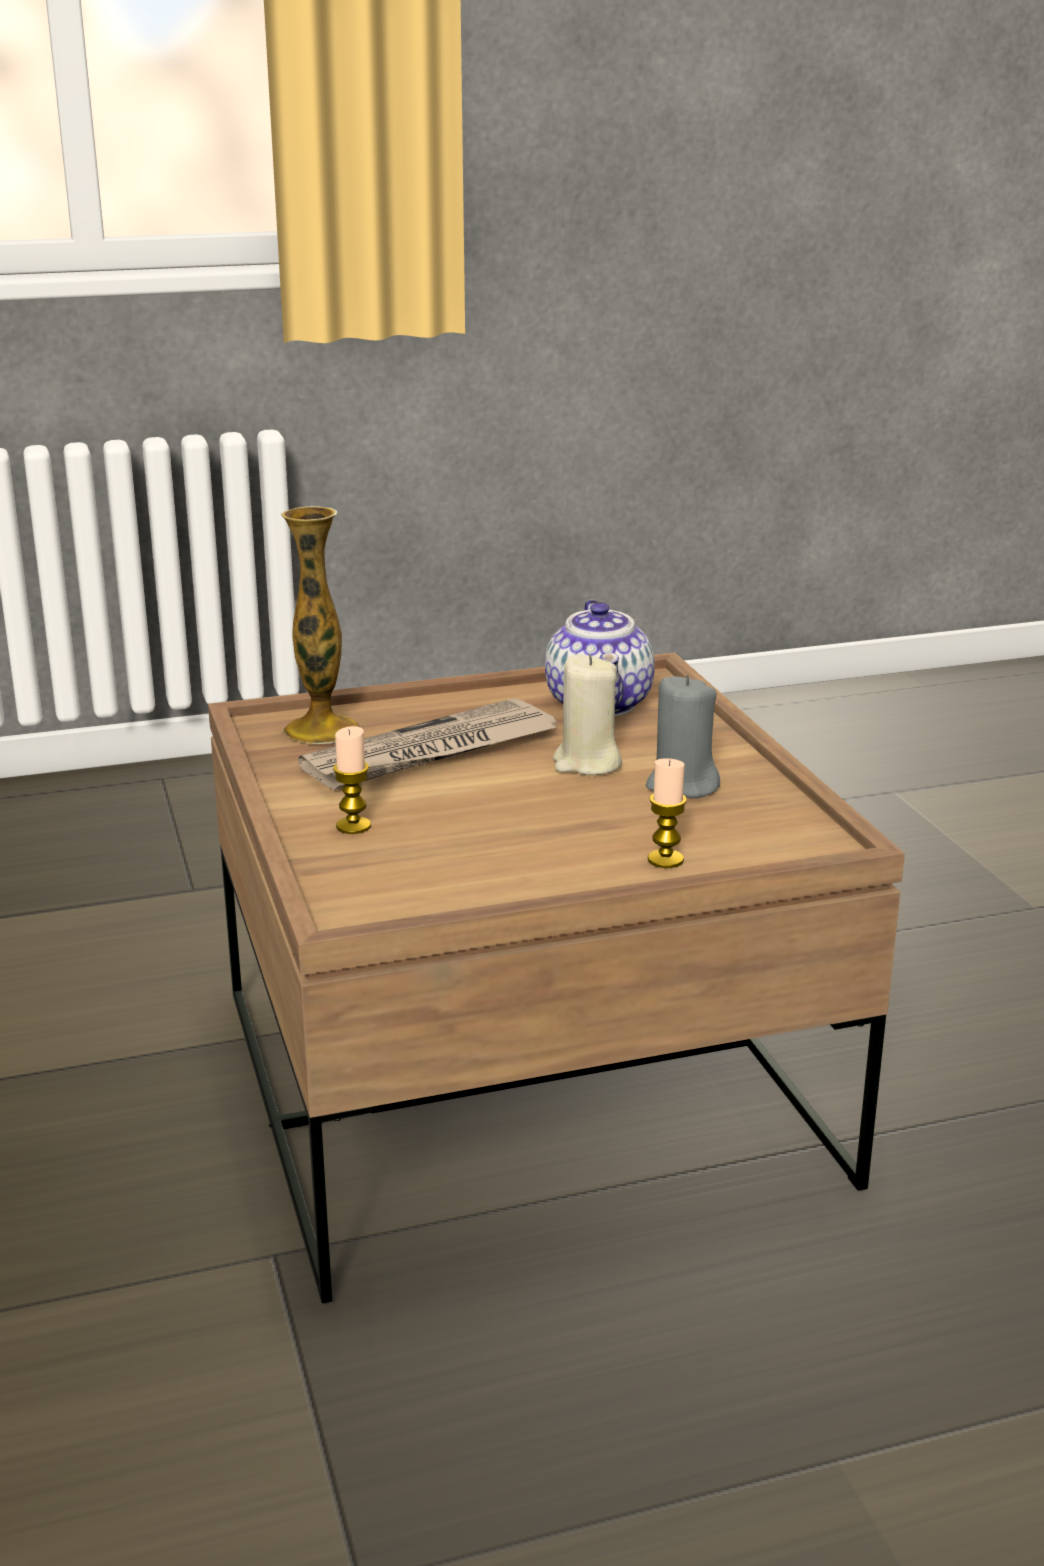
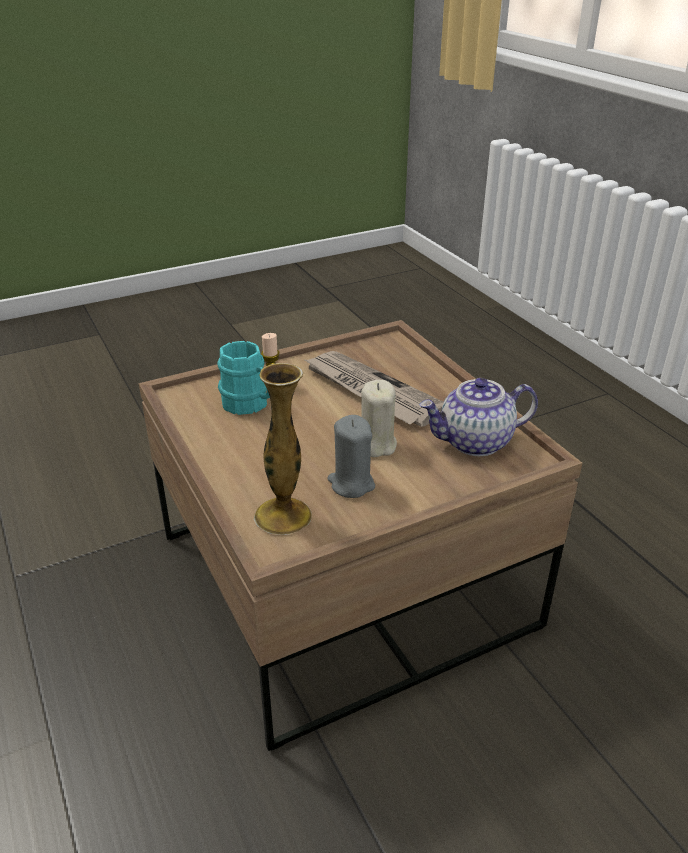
camera: 80 degrees right, 10 degrees up
vase [281,506,361,744] -> vase moved to [254,363,312,535]
candle [648,758,687,868] -> none
none -> turquoise mug [217,341,270,415]

